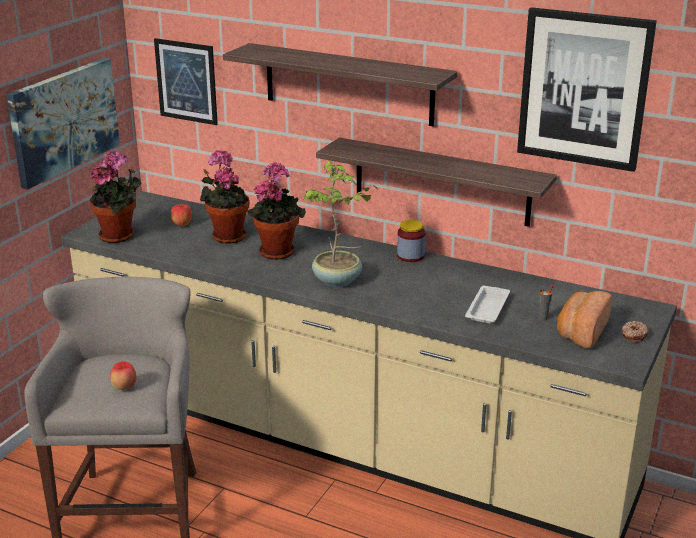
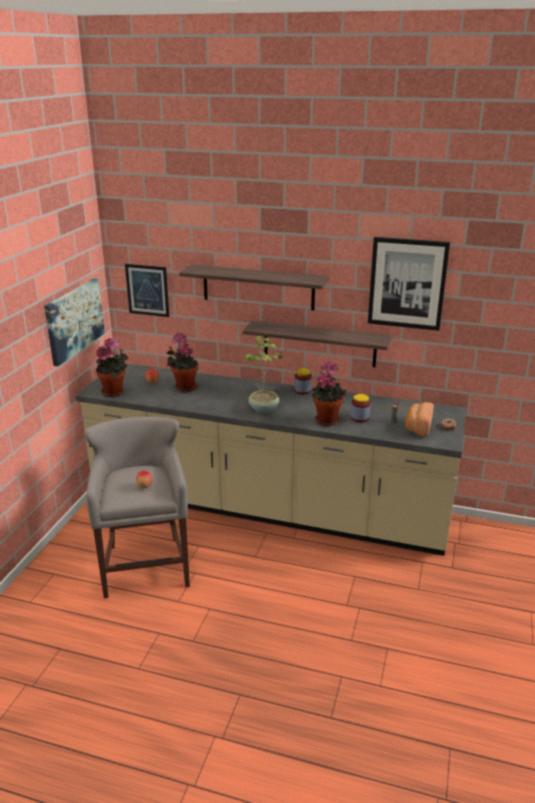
camera: 10 degrees left, 0 degrees up
potted plant [246,162,306,259] -> potted plant moved to [311,360,347,426]
white tray [465,286,510,323] -> jar [351,394,370,422]

